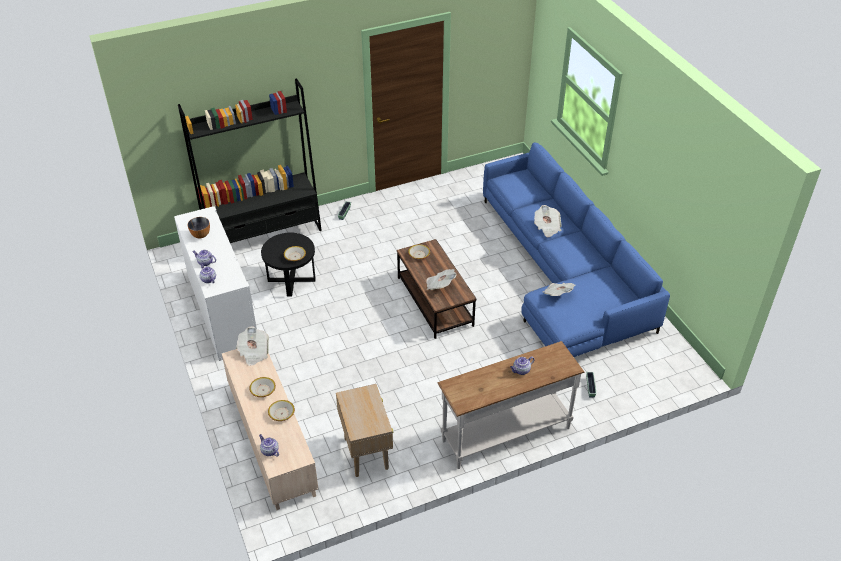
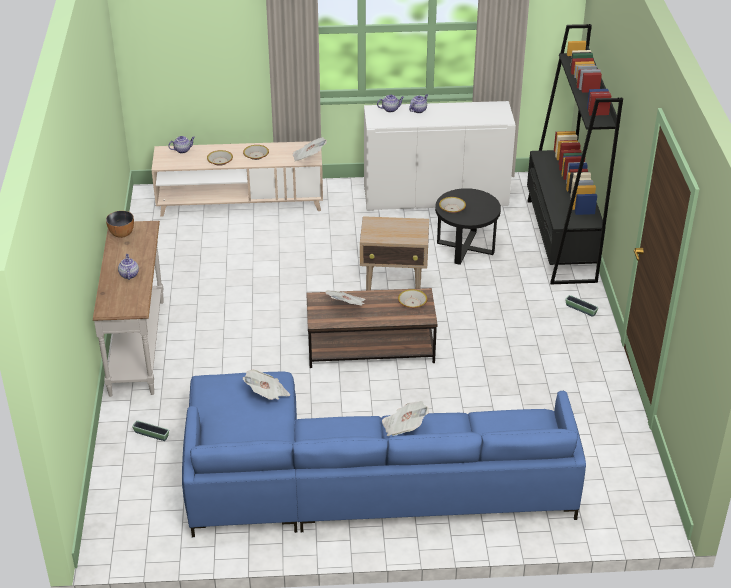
camera: 110 degrees right, 5 degrees down
bowl [187,217,210,238] -> bowl moved to [106,211,134,238]
beige side table [336,384,393,477] -> beige side table moved to [360,216,429,290]

